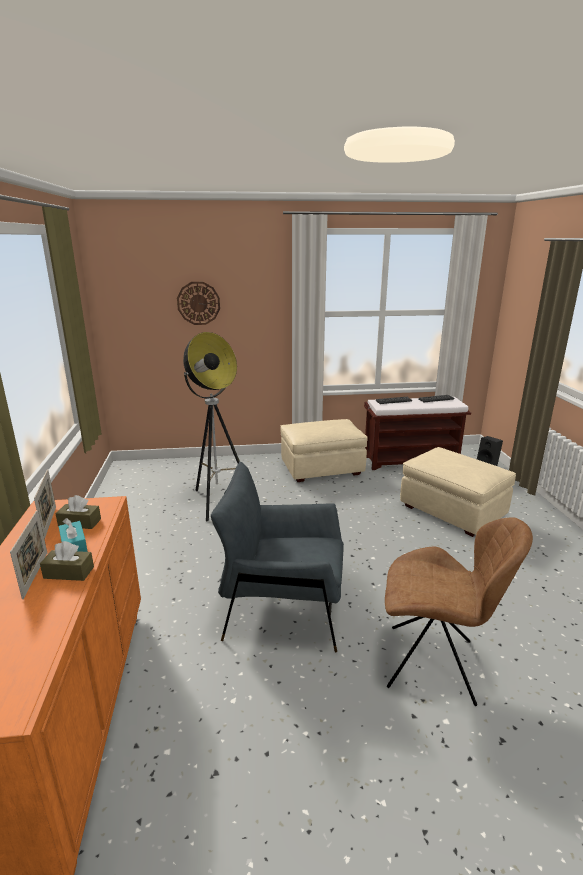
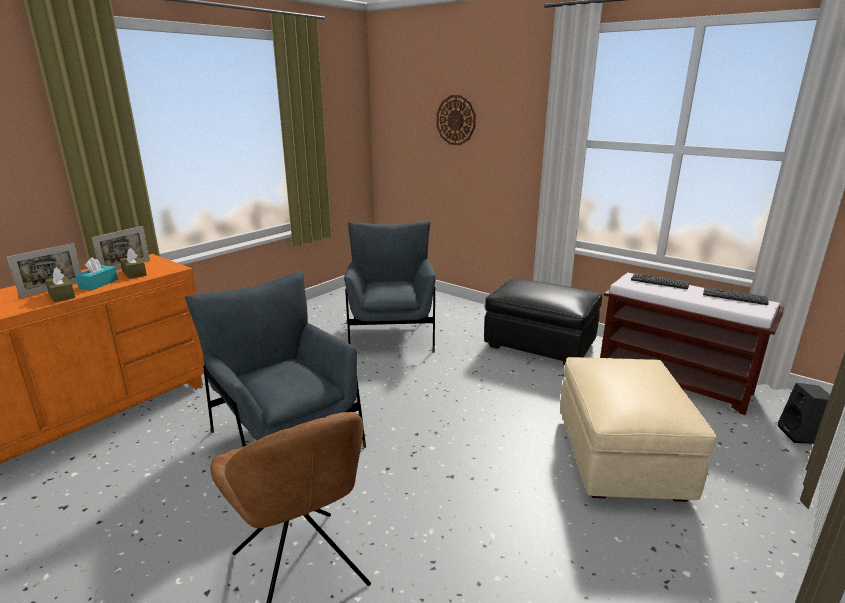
camera: 45 degrees right, 0 degrees up
floor lamp [183,332,240,521] -> grey armchair [344,221,436,353]
beige ottoman [280,419,368,482] -> black ottoman [484,278,602,365]

